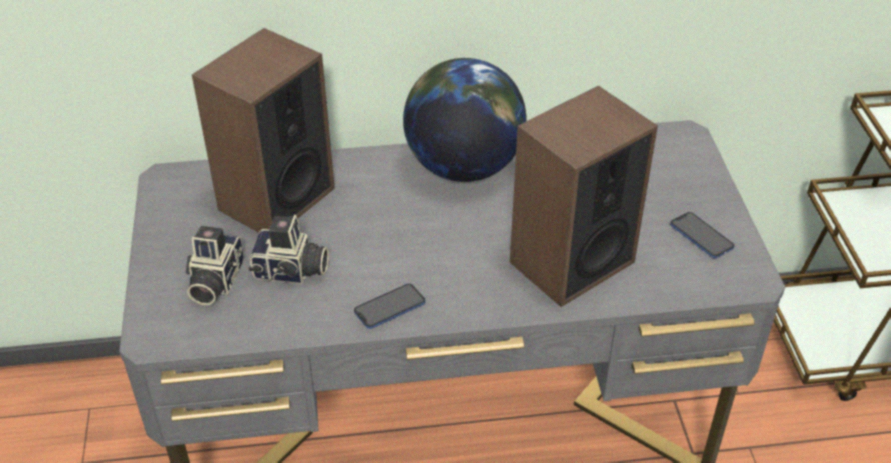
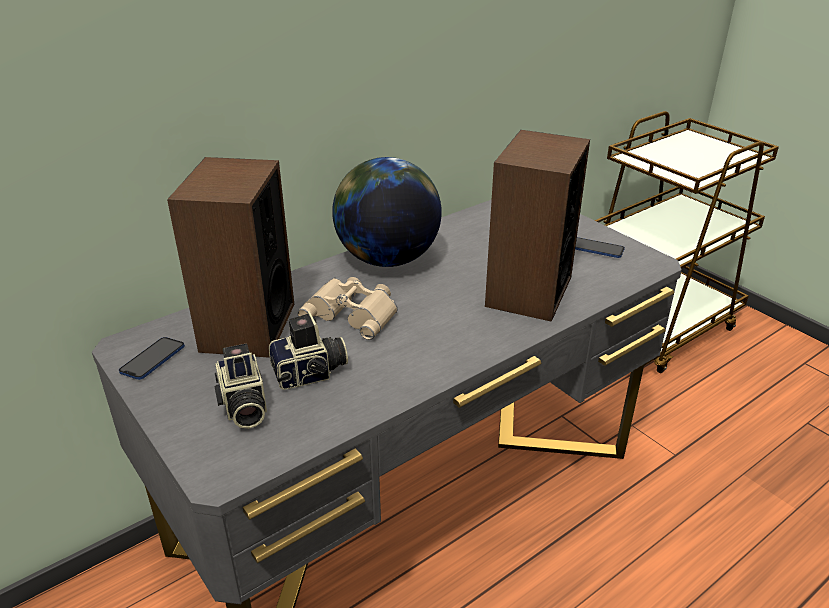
camera: 30 degrees left, 10 degrees down
phone [354,284,425,329] -> phone moved to [119,337,185,380]
none -> beige binoculars [297,277,398,340]

